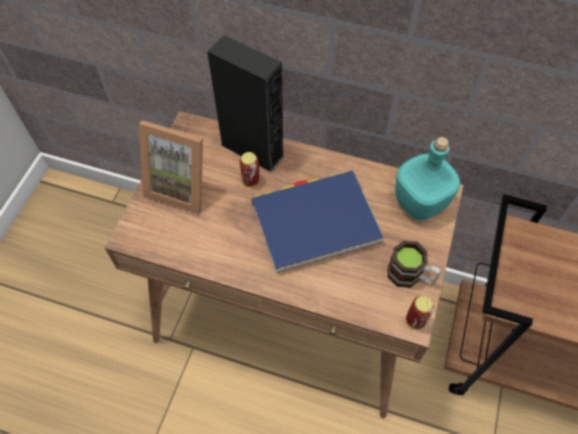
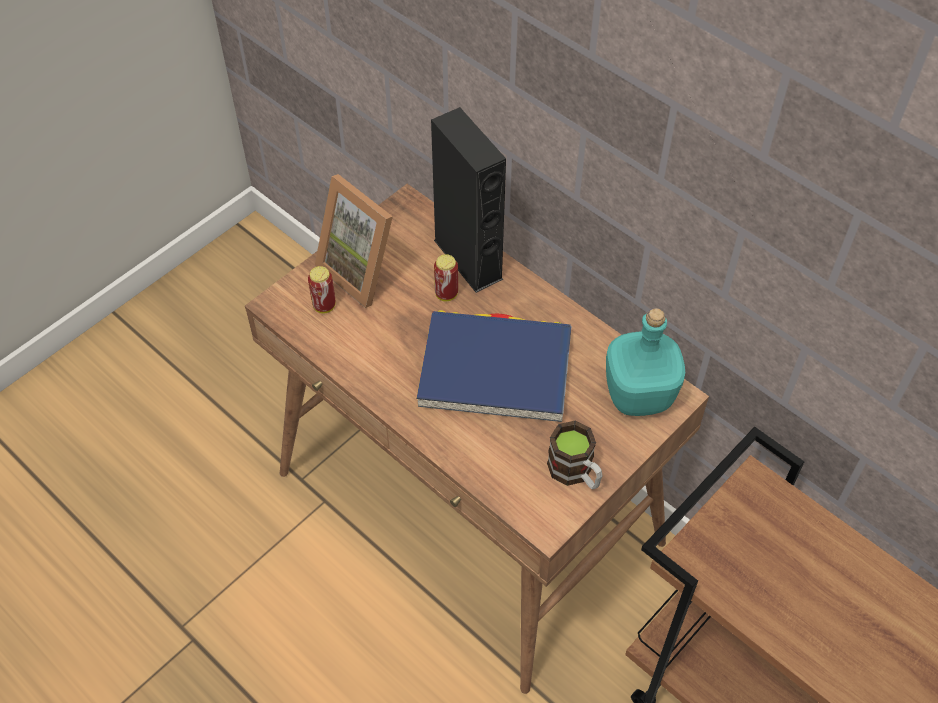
camera: 25 degrees right, 5 degrees down
can [406,296,434,330] -> can moved to [308,266,336,313]

